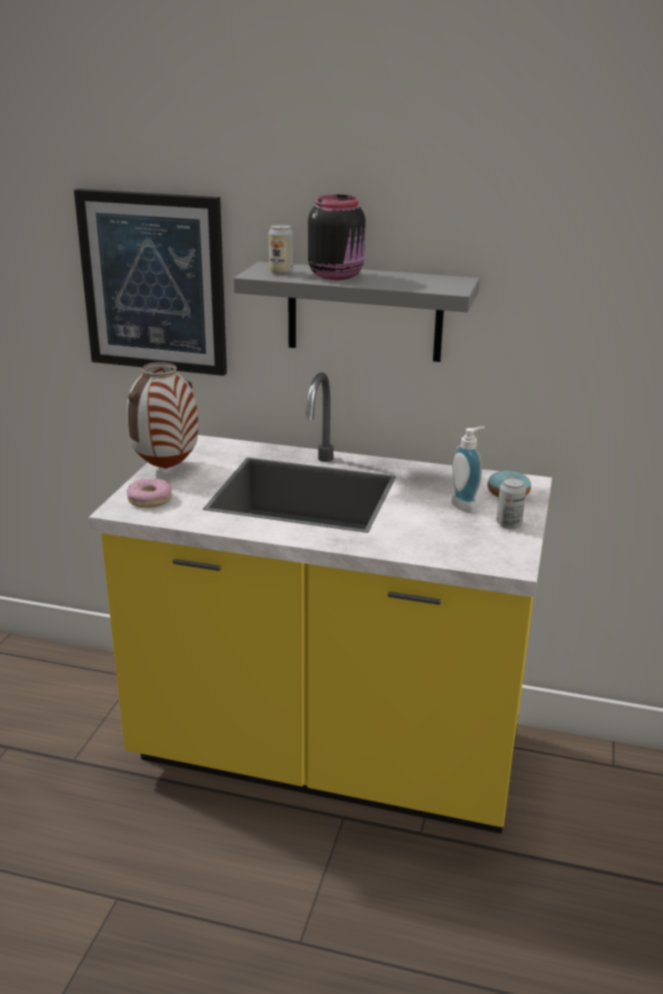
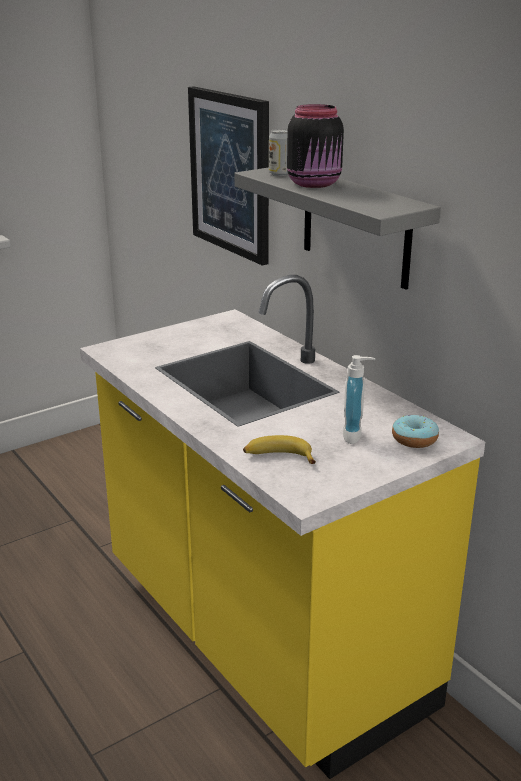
camera: 40 degrees right, 0 degrees up
donut [126,478,172,508] -> none
vase [127,362,198,469] -> none
can [497,477,526,529] -> none
none -> banana [243,435,316,464]

